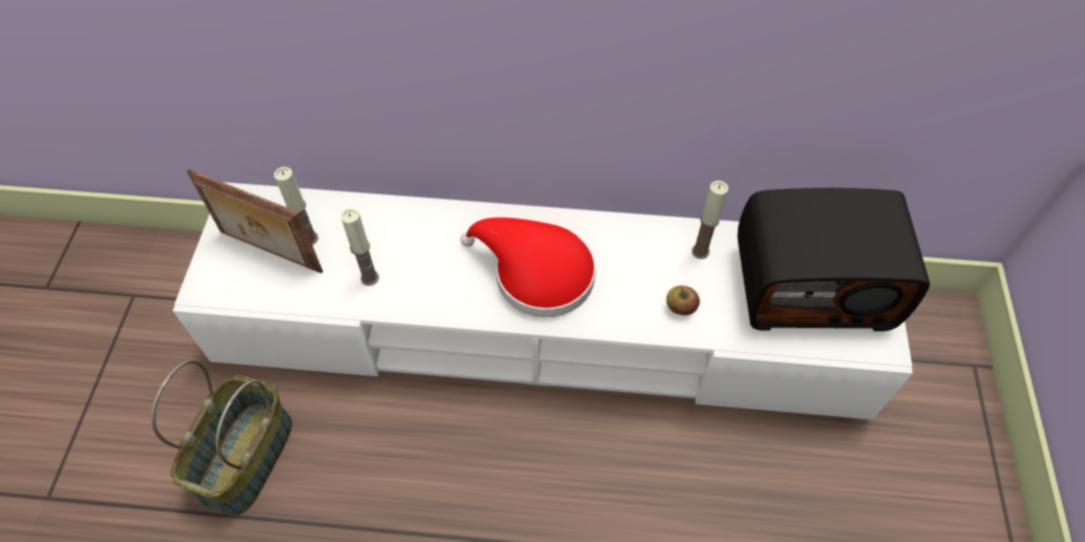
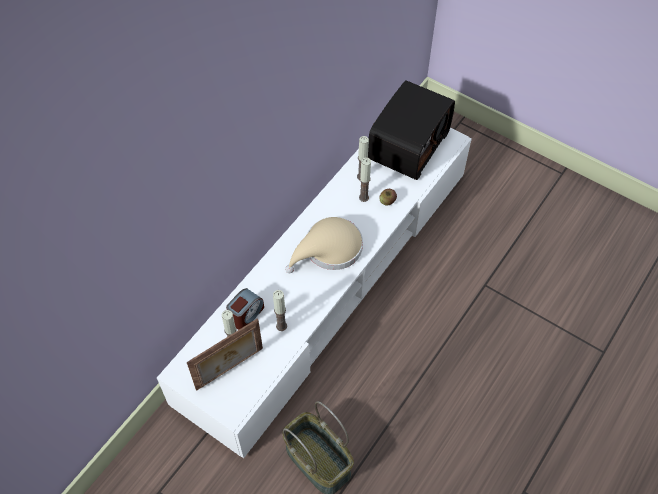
camera: 60 degrees left, 0 degrees up
red hat [460,217,596,317] -> beige hat [285,217,363,273]
none -> alarm clock [226,288,264,330]
none -> candle [359,157,371,202]

